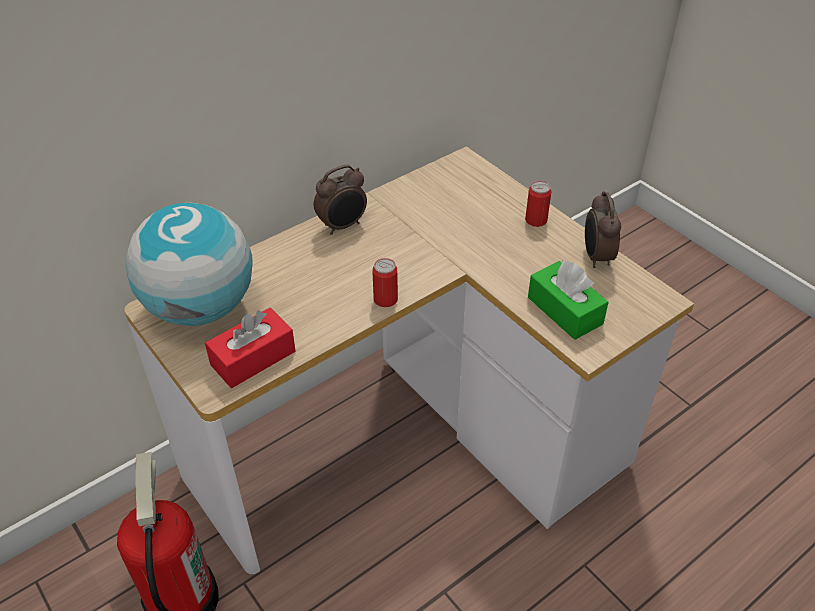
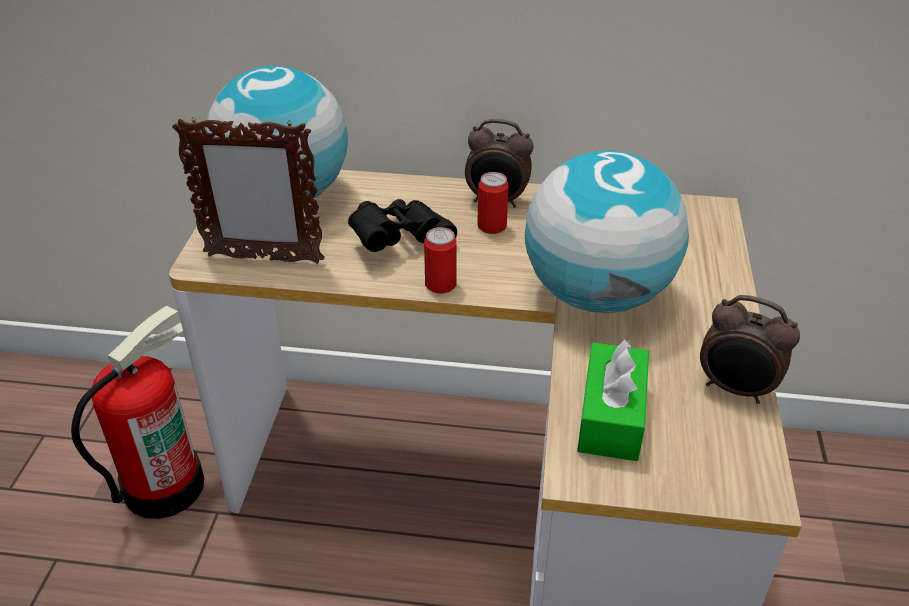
camera: 45 degrees right, 5 degrees down
red tissue box [205,308,296,388] -> picture frame [172,117,325,264]
can [525,181,552,227] -> can moved to [477,172,509,234]
alarm clock [585,191,621,268] -> alarm clock turned 105 degrees counterclockwise [700,295,800,404]
none -> black binoculars [348,199,457,252]
none -> globe [525,150,689,313]

